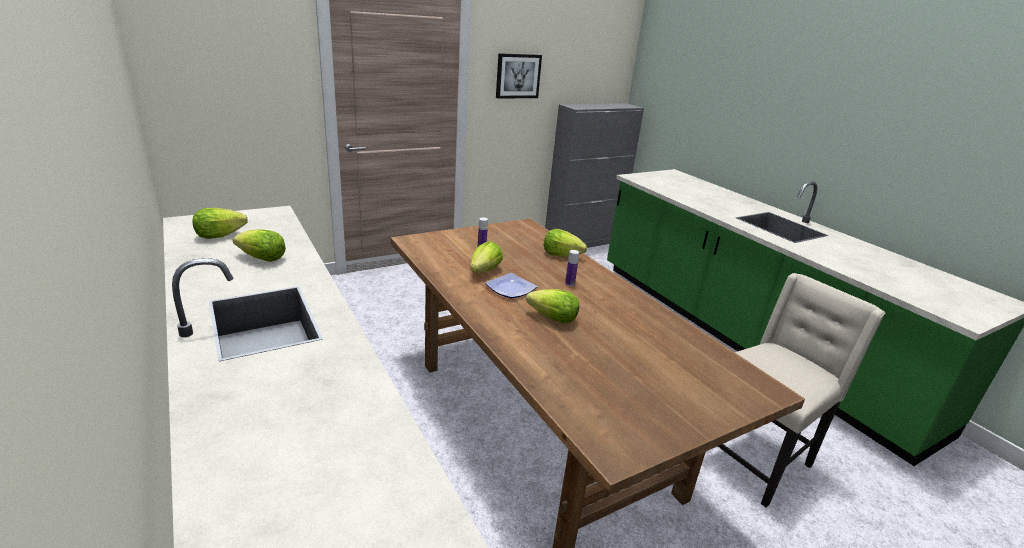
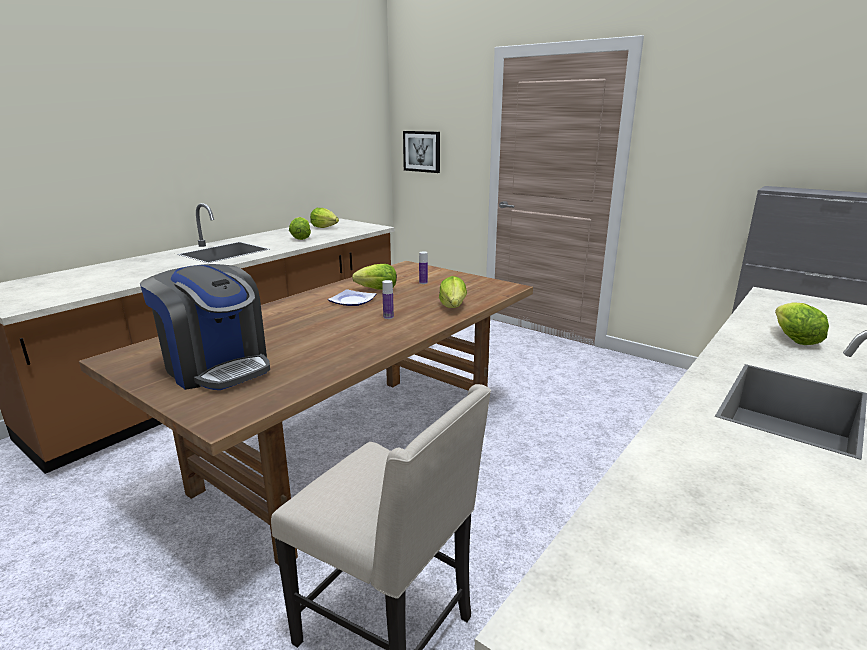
camera: 70 degrees right, 5 degrees down
picture [496,53,542,99] -> picture moved to [403,131,440,173]
lettuce [526,289,579,323] -> lettuce moved to [775,302,829,345]
none -> coffee machine [140,264,270,390]

